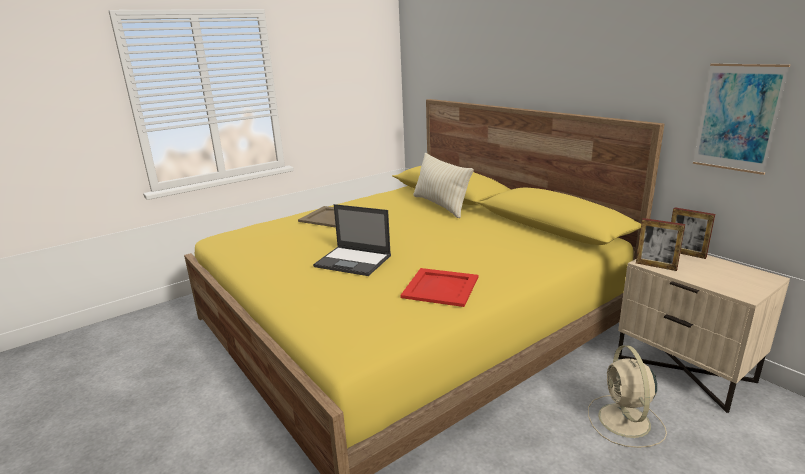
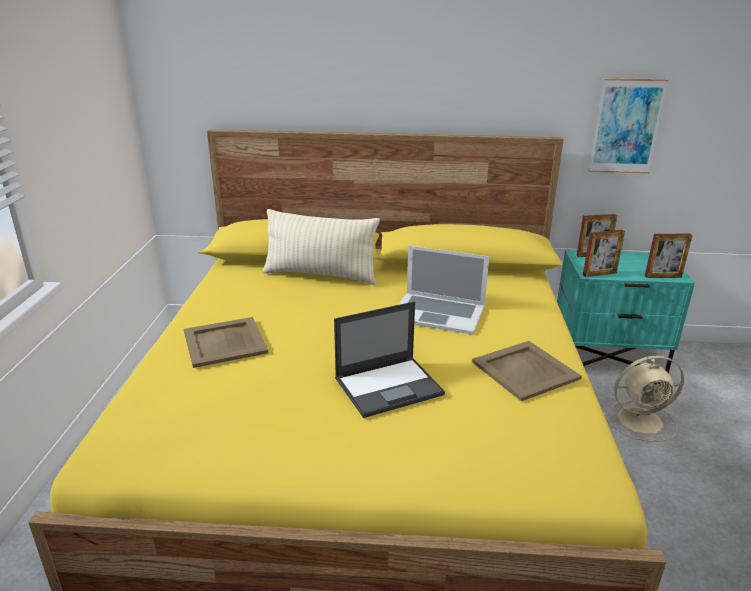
camera: 50 degrees left, 5 degrees up
red tray [400,268,478,307] -> beige tray [472,341,582,401]
beige fan [588,345,667,448] -> beige fan turned 45 degrees counterclockwise [603,356,684,442]
beige nightstand [618,254,790,413] -> turquoise nightstand [557,250,695,373]
none -> laptop [399,246,489,335]
none -> picture frame [645,234,693,278]

